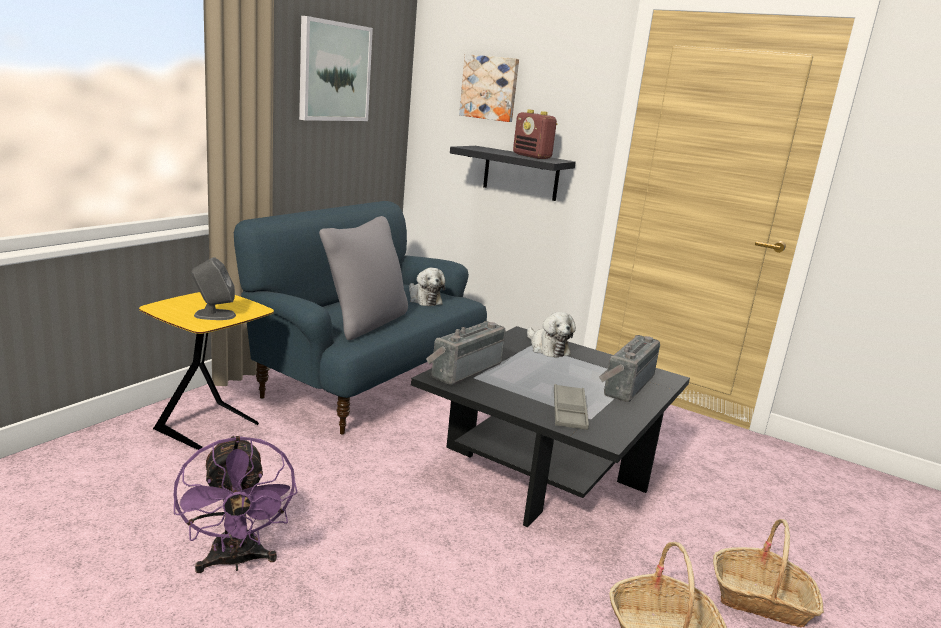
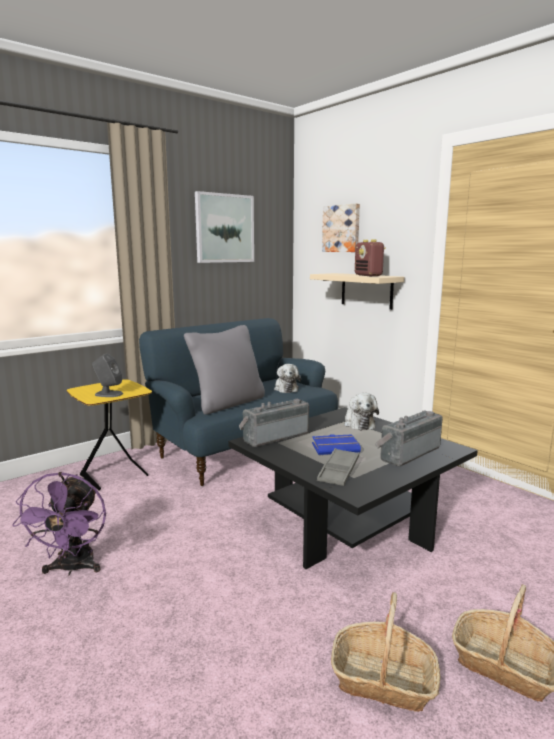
camera: 20 degrees right, 5 degrees down
black shelf [450,146,576,201] -> beige shelf [310,273,404,310]
none -> blue book [312,434,361,455]

